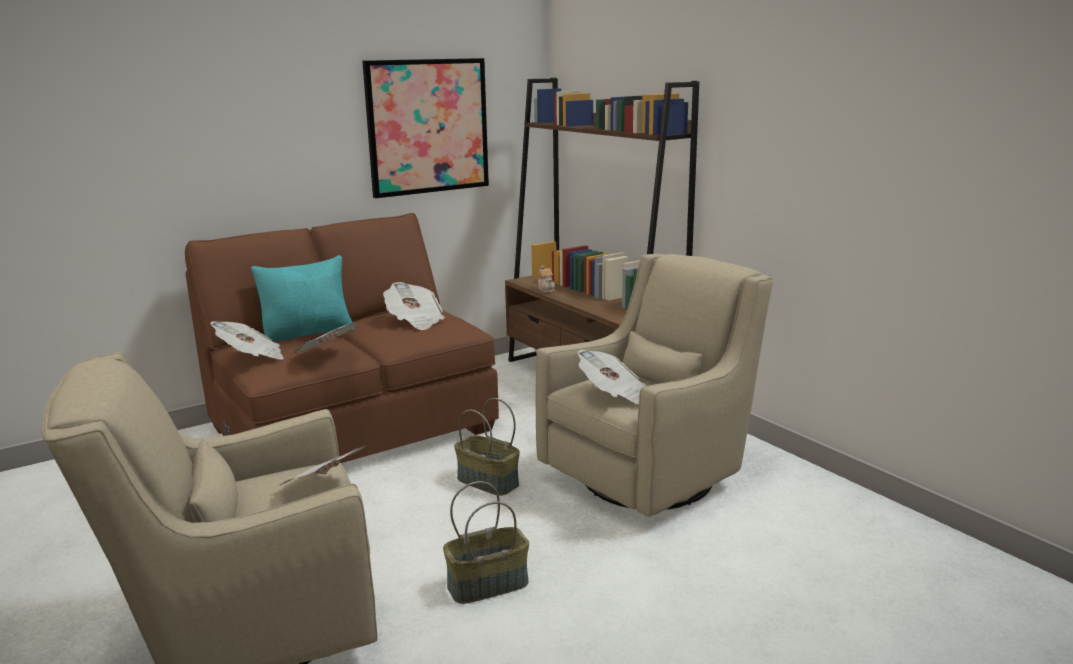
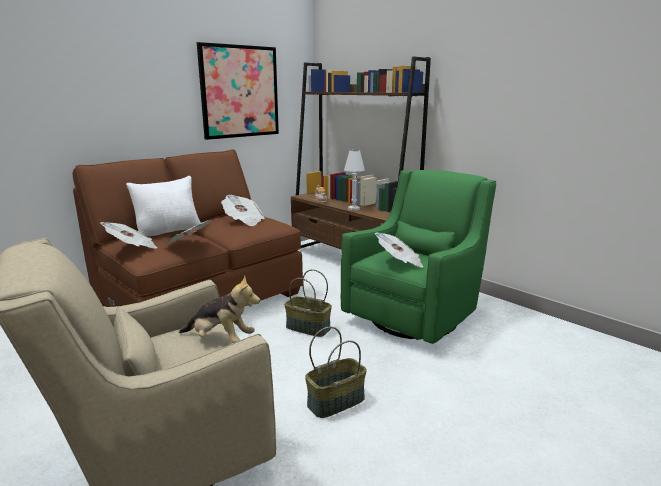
camera: 10 degrees left, 0 degrees up
turquoise pillow [251,255,354,342] -> white pillow [126,176,201,237]
newspaper [276,446,365,487] -> plush toy [179,275,260,343]
beige armchair [535,254,773,517] -> green armchair [341,170,496,344]
none -> white table lamp [344,150,365,211]

